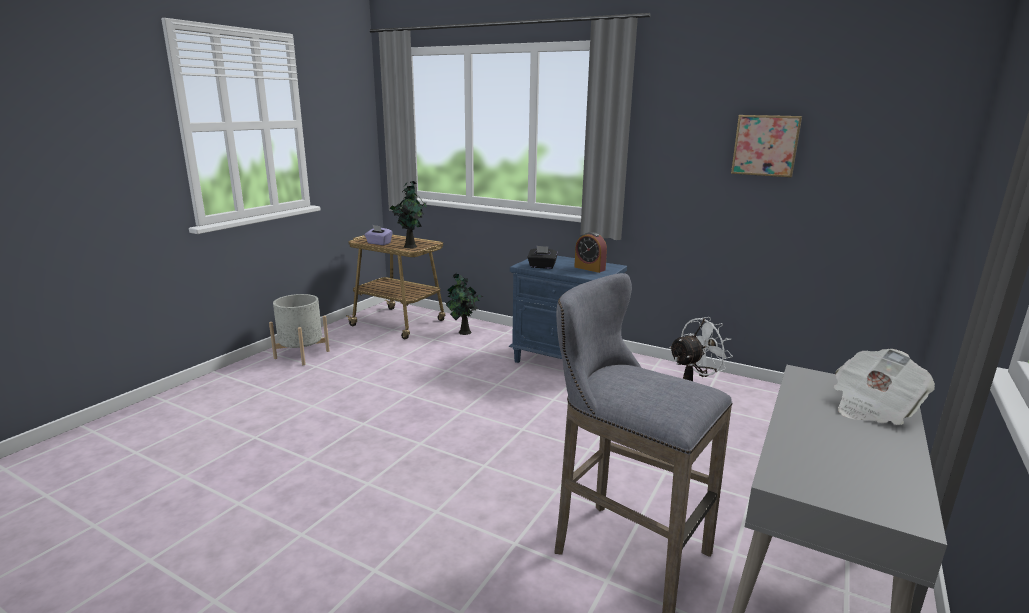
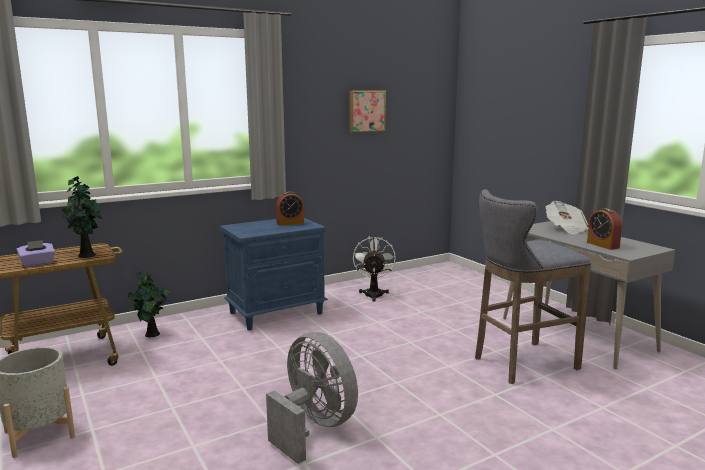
camera: 60 degrees left, 5 degrees down
black tissue box [527,245,558,269] -> none
none -> grey fan [266,332,358,464]
none -> alarm clock [587,208,622,250]

